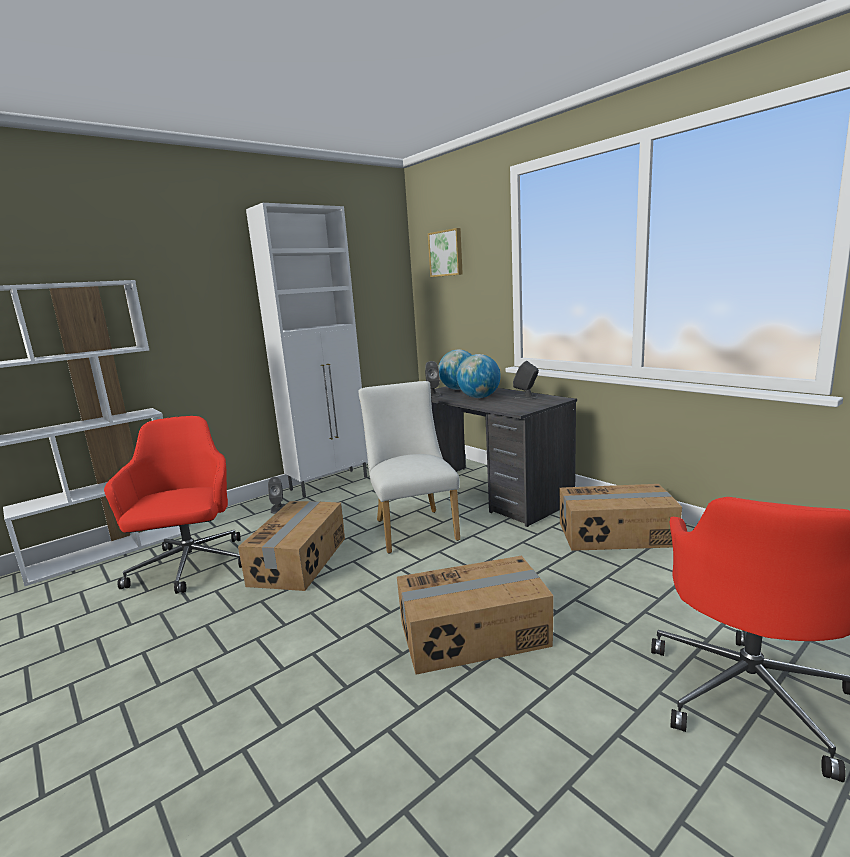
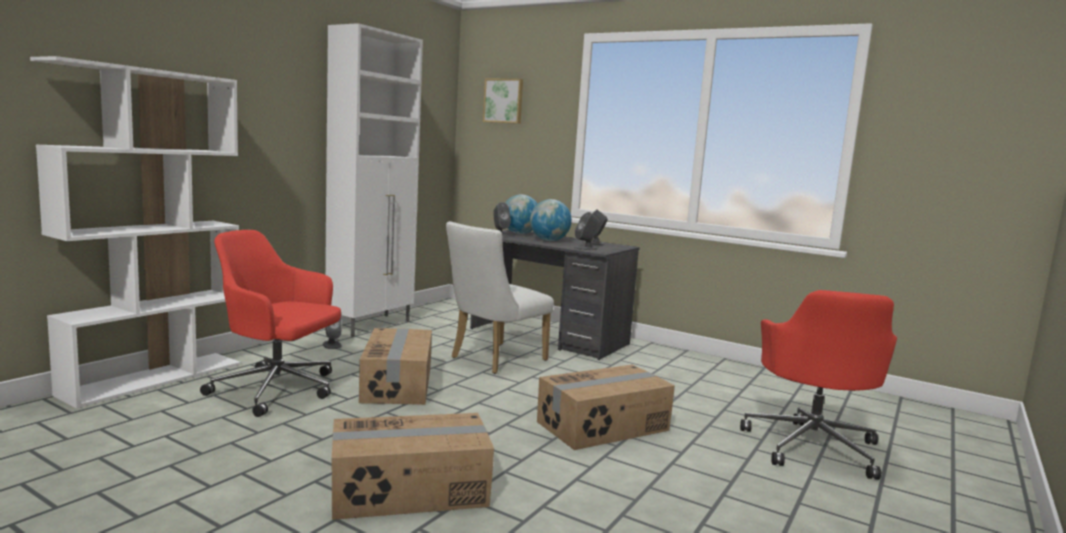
camera: 20 degrees left, 5 degrees down
red office chair [104,416,242,594] -> red office chair turned 45 degrees counterclockwise [200,230,341,417]
white chair [358,381,460,553] -> white chair turned 105 degrees counterclockwise [446,221,554,374]
cardboard box [559,484,682,551] -> cardboard box moved to [332,413,494,520]
none -> grey speaker [574,212,600,250]

